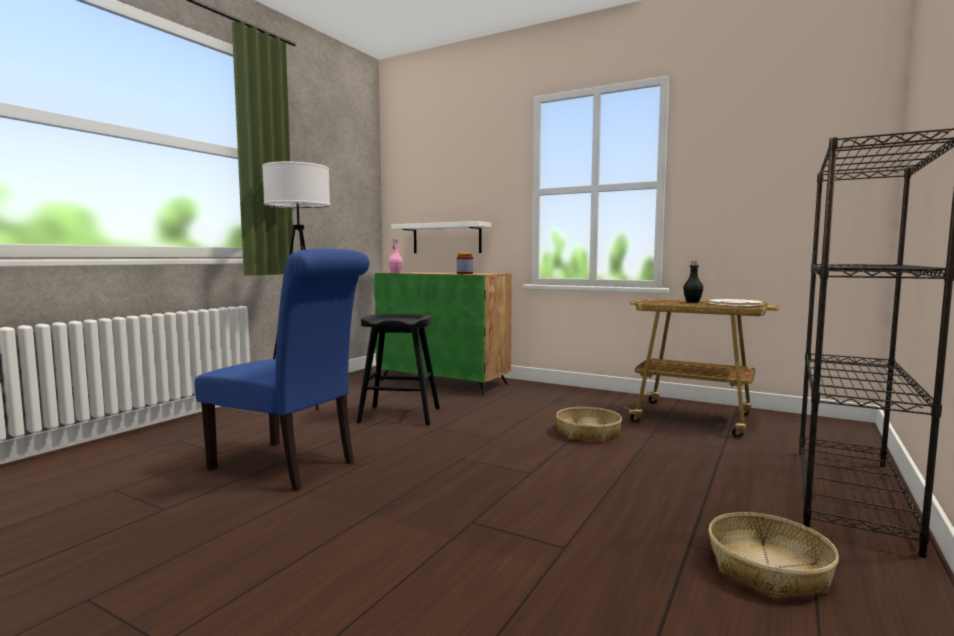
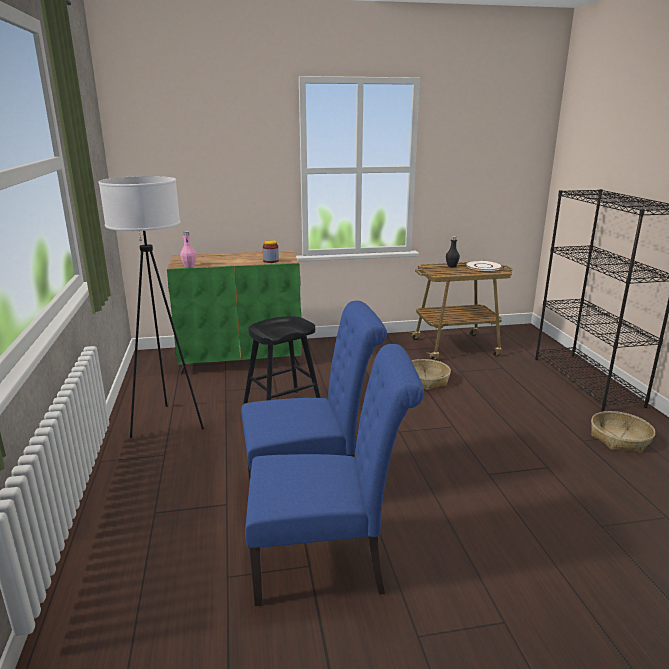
camera: 40 degrees left, 15 degrees up
white shelf [391,221,491,253] -> none
none -> blue chair [245,344,424,606]

